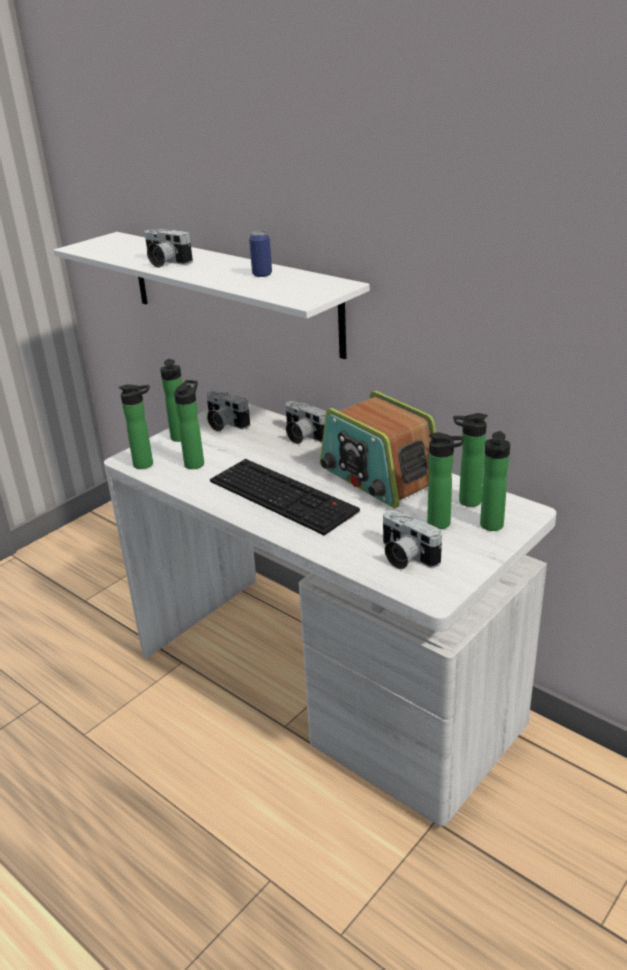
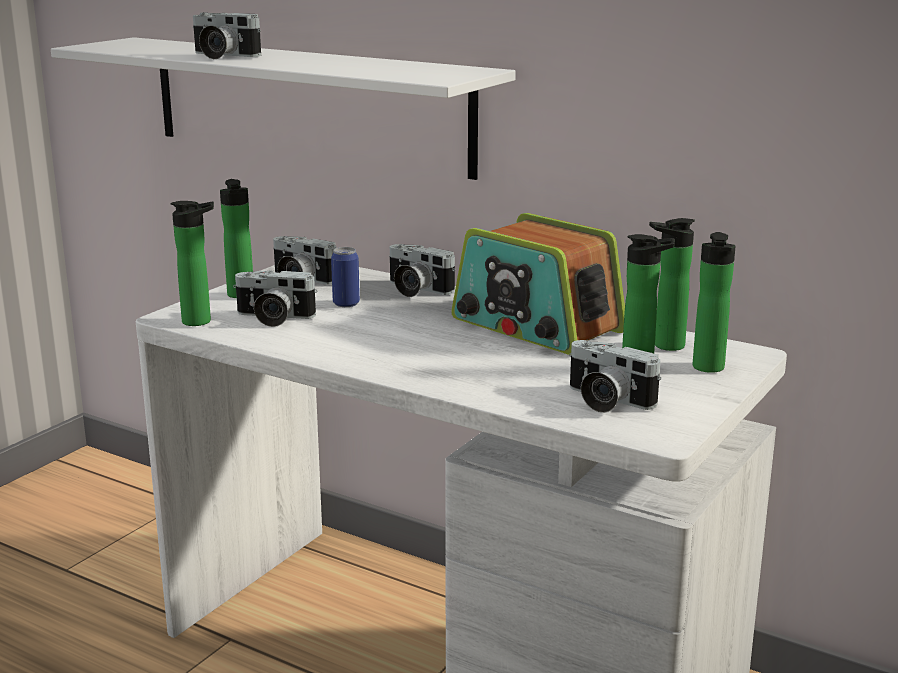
camera: 10 degrees left, 10 degrees down
bottle [174,380,204,469] -> camera [233,270,317,327]
keyboard [210,459,360,536] -> none
can [249,230,272,277] -> can moved to [331,247,360,307]

